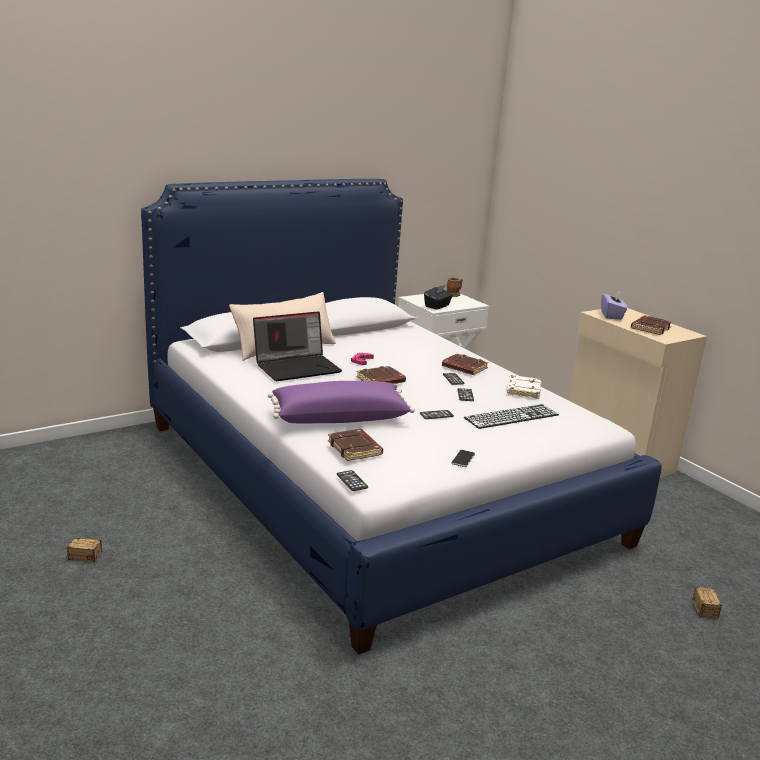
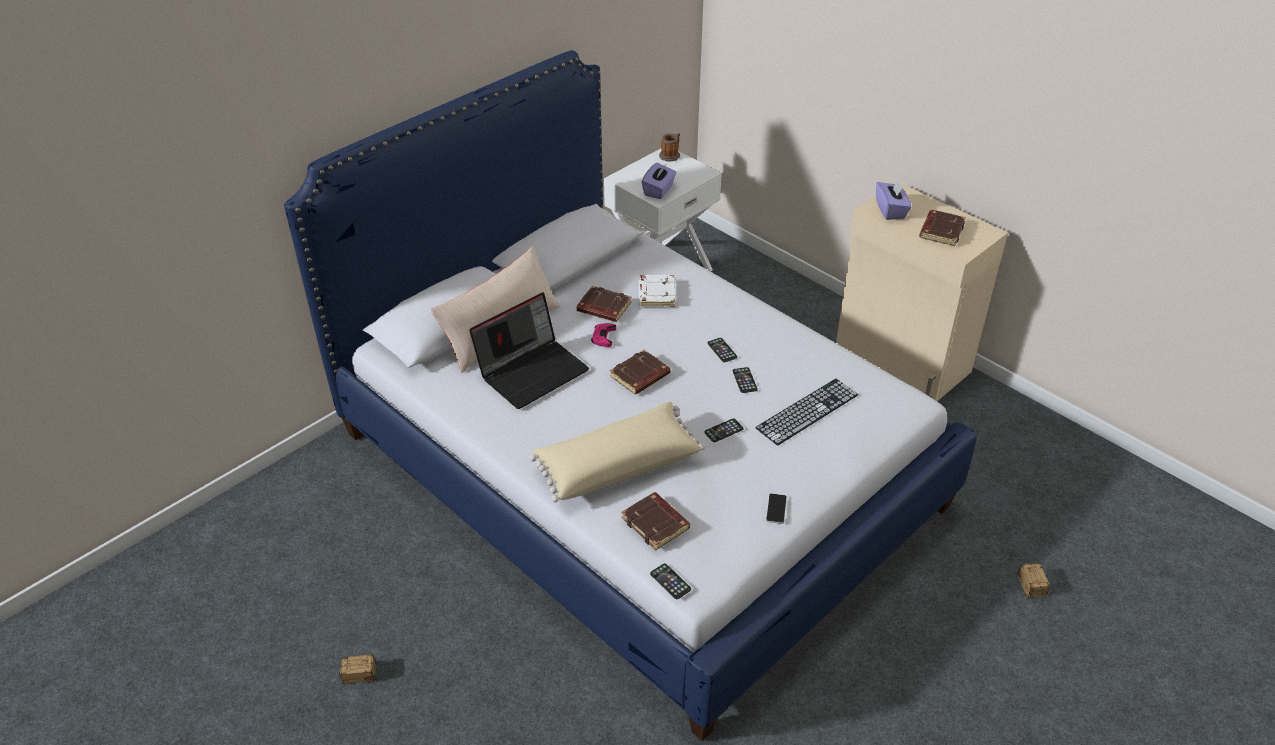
camera: 10 degrees left, 20 degrees up
purple pillow [268,381,415,423] -> beige pillow [530,402,706,503]
black tissue box [424,285,453,310] -> purple tissue box [642,163,676,199]
brown book [442,353,488,375] -> brown book moved to [577,286,631,322]
white book [507,375,541,399] -> white book moved to [639,275,676,307]

